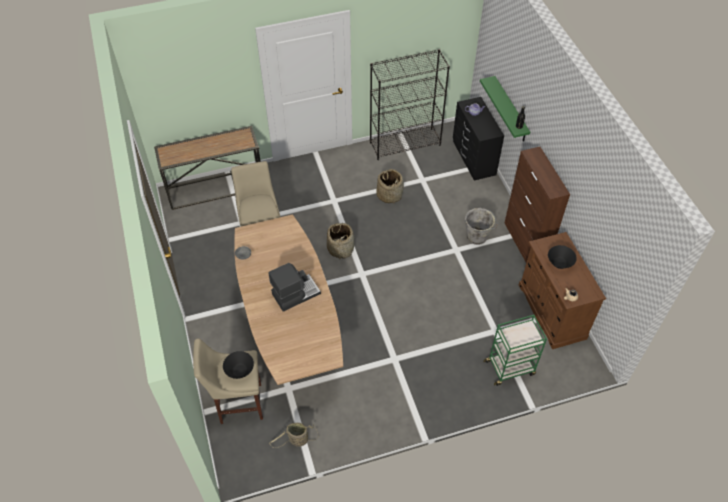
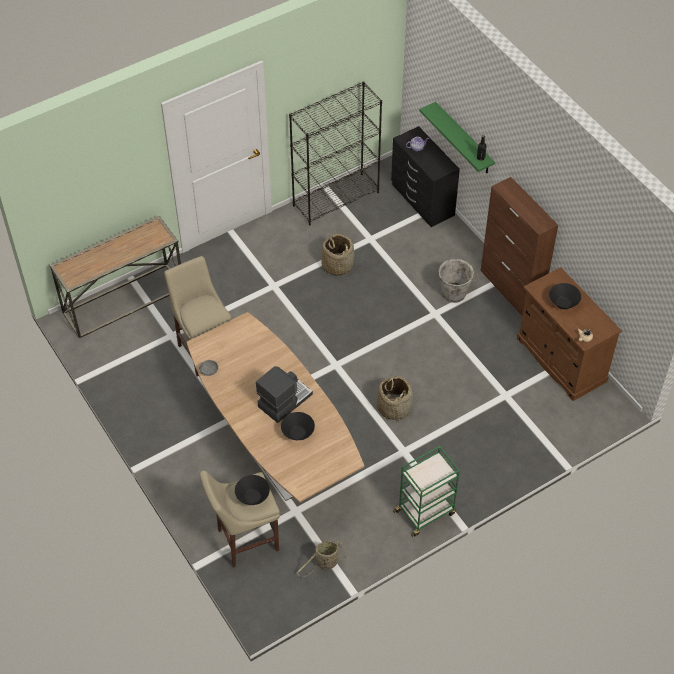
camera: 15 degrees left, 0 degrees up
basket [327,223,354,259] -> basket moved to [377,376,413,421]
green cart [483,315,547,386] -> green cart moved to [393,446,460,537]
none -> black bowl [281,412,315,440]

